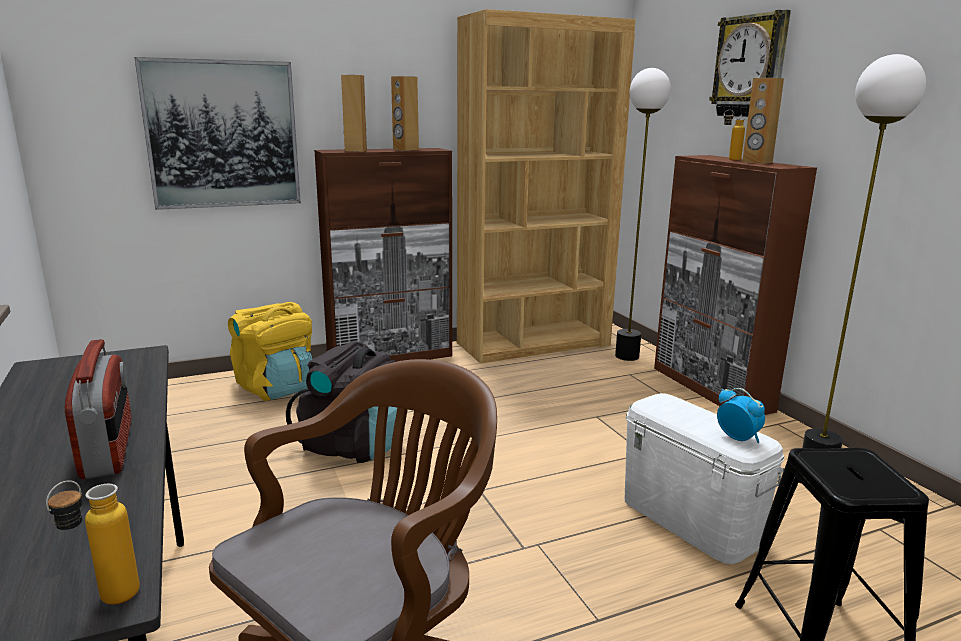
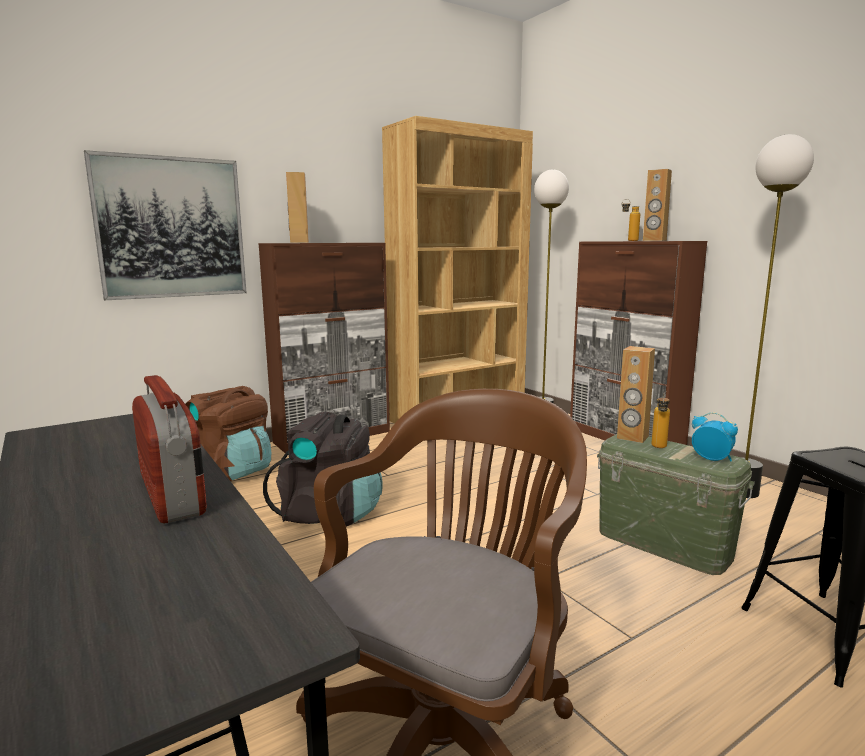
camera: 10 degrees left, 5 degrees down
bottle [46,480,140,605] -> bottle moved to [651,394,670,448]
yellow backpack [228,302,313,401] -> brown backpack [186,386,271,481]
brown speaker [391,76,419,151] -> brown speaker moved to [617,346,655,443]
white storage box [625,393,784,564] -> green storage box [597,434,755,575]
wall clock [709,10,791,117] -> none

